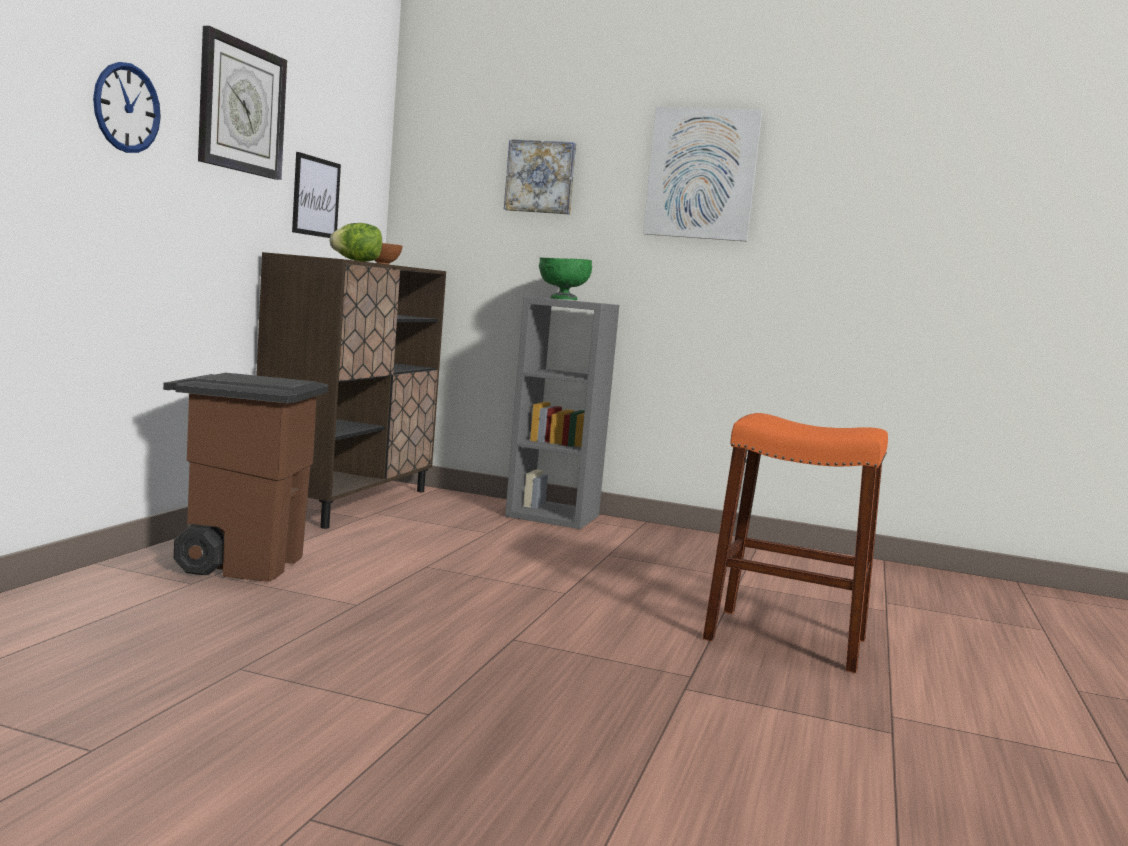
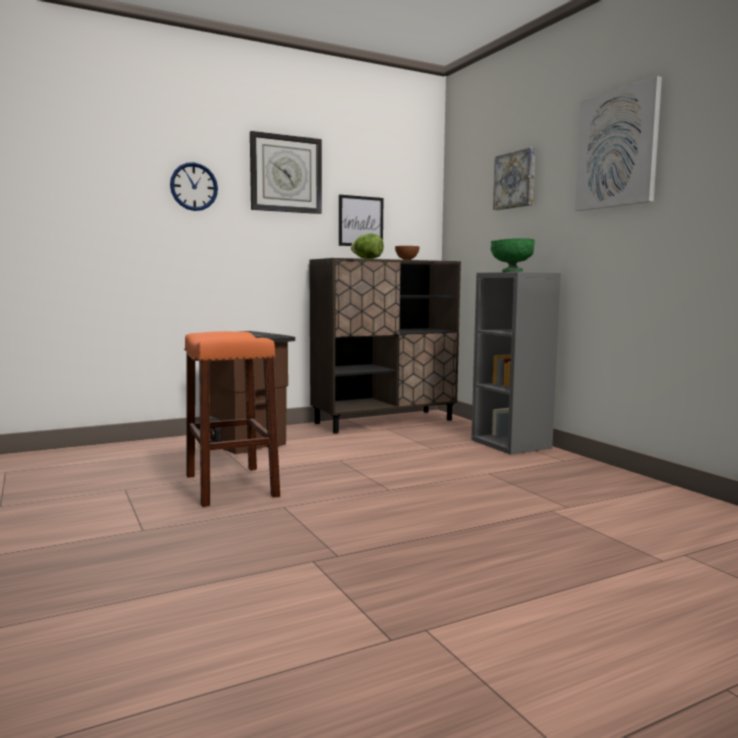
camera: 45 degrees right, 0 degrees up
orange stool [703,413,888,673] -> orange stool moved to [184,331,280,507]

